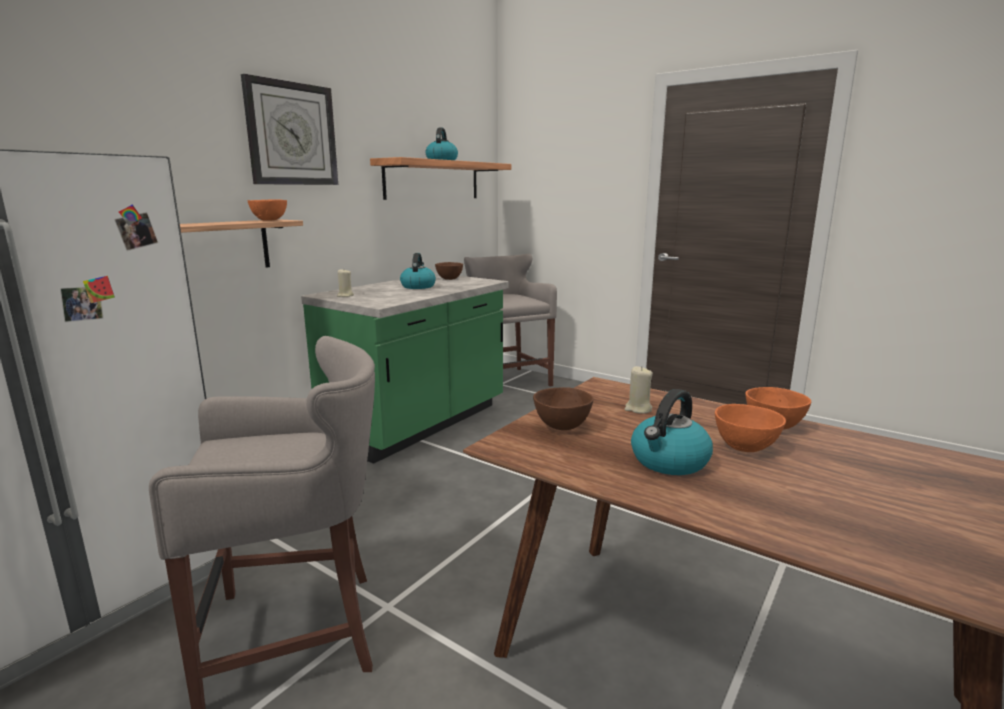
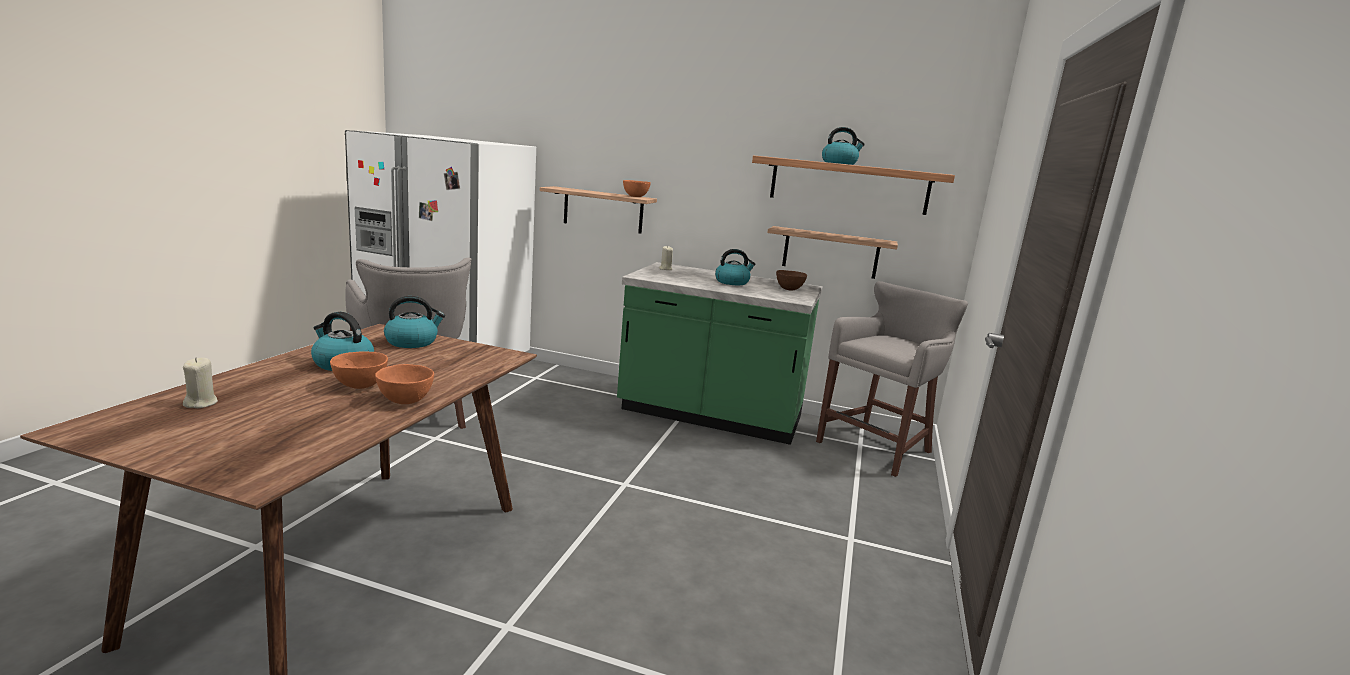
camera: 70 degrees right, 0 degrees up
wall clock [241,74,338,185] -> none
brown bowl [533,387,594,430] -> kettle [384,296,445,348]
beige candle [625,366,653,414] -> beige candle moved to [183,358,218,408]
none -> shelf [767,226,898,279]

